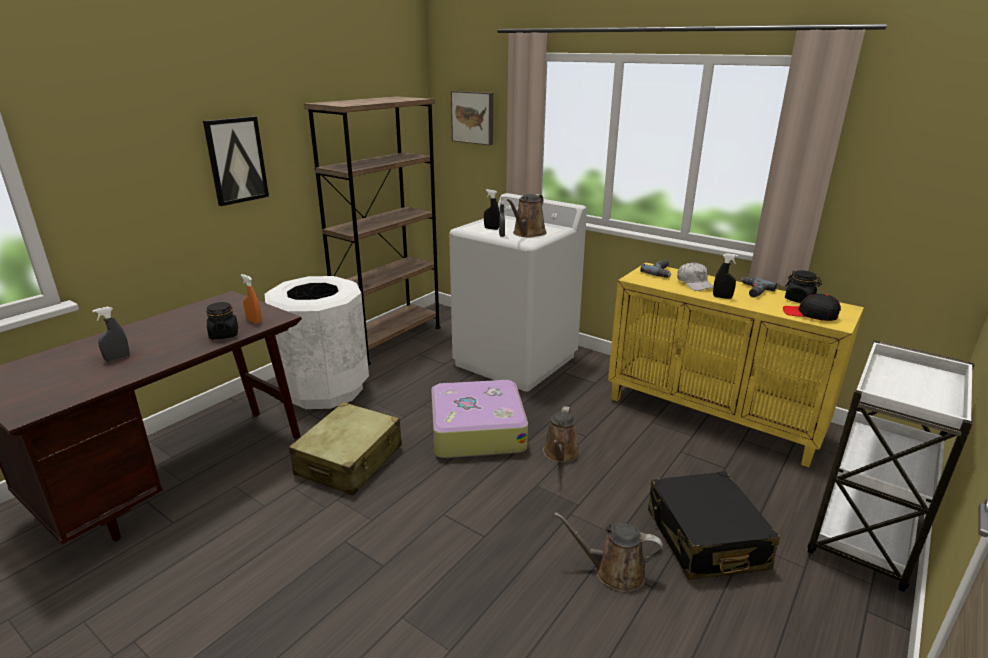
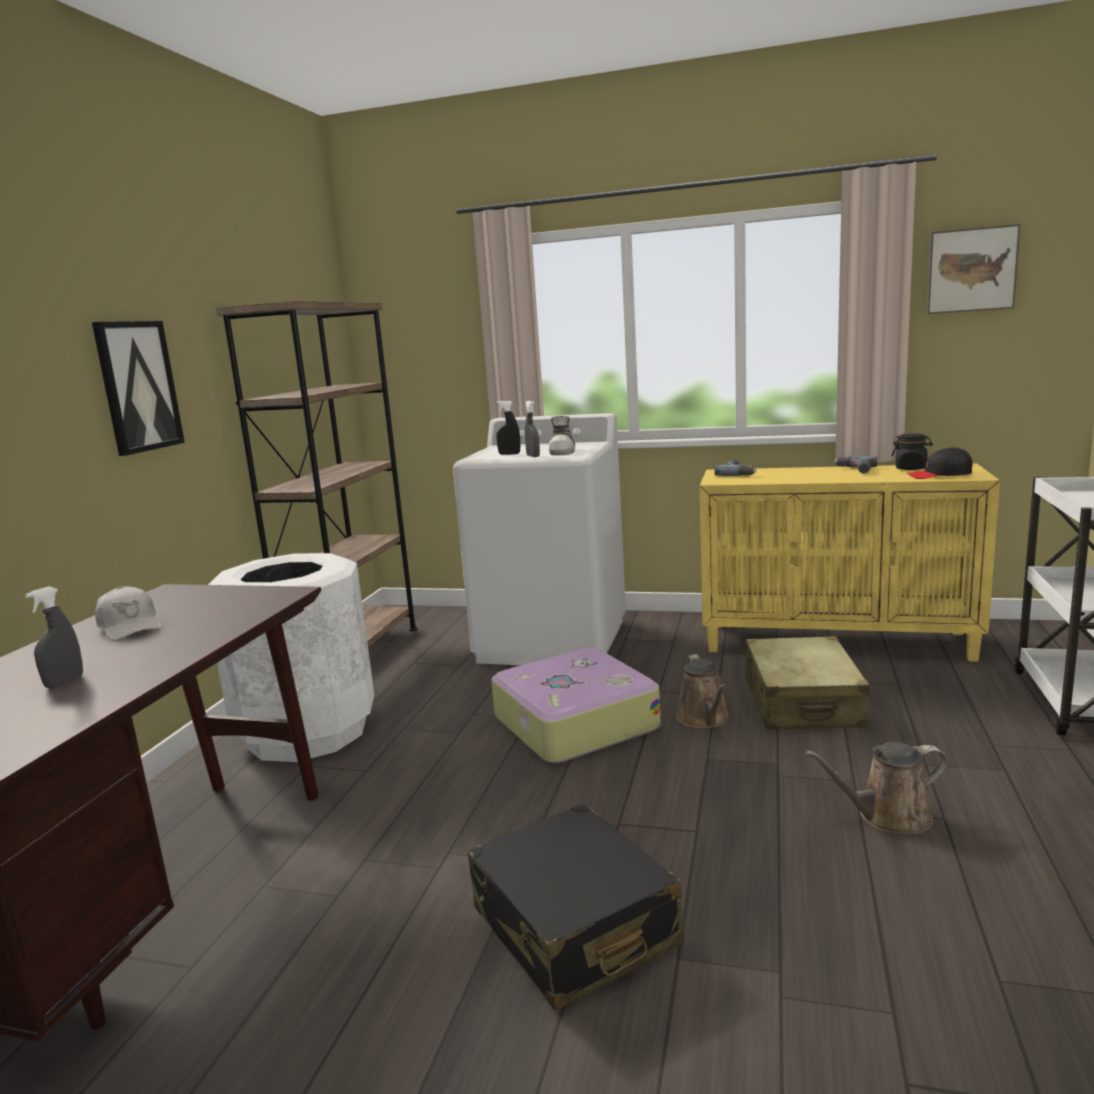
camera: 20 degrees left, 10 degrees down
black jar [206,302,238,339] -> none
orange spray bottle [241,274,262,324] -> none
beige suitcase [289,402,402,495] -> beige suitcase moved to [745,636,870,729]
picture [451,91,493,145] -> picture moved to [926,224,1021,314]
brown watering can [507,194,547,237] -> shoe [549,416,575,455]
black suitcase [648,471,780,580] -> black suitcase moved to [468,803,684,1011]
white cap [677,262,713,291] -> white cap moved to [95,586,162,641]
black spray bottle [713,253,738,299] -> none

